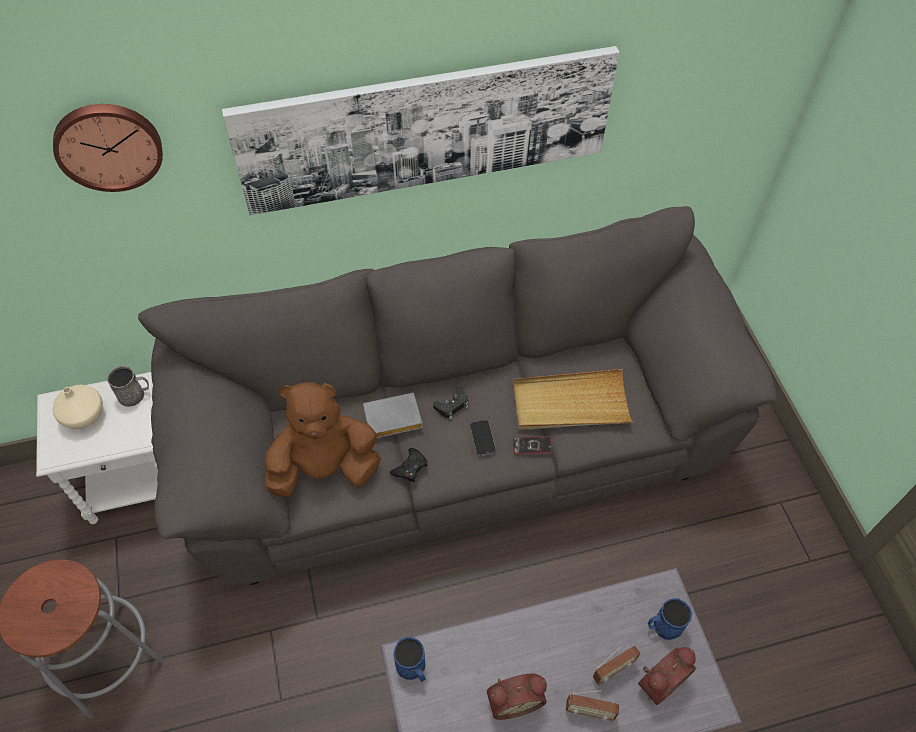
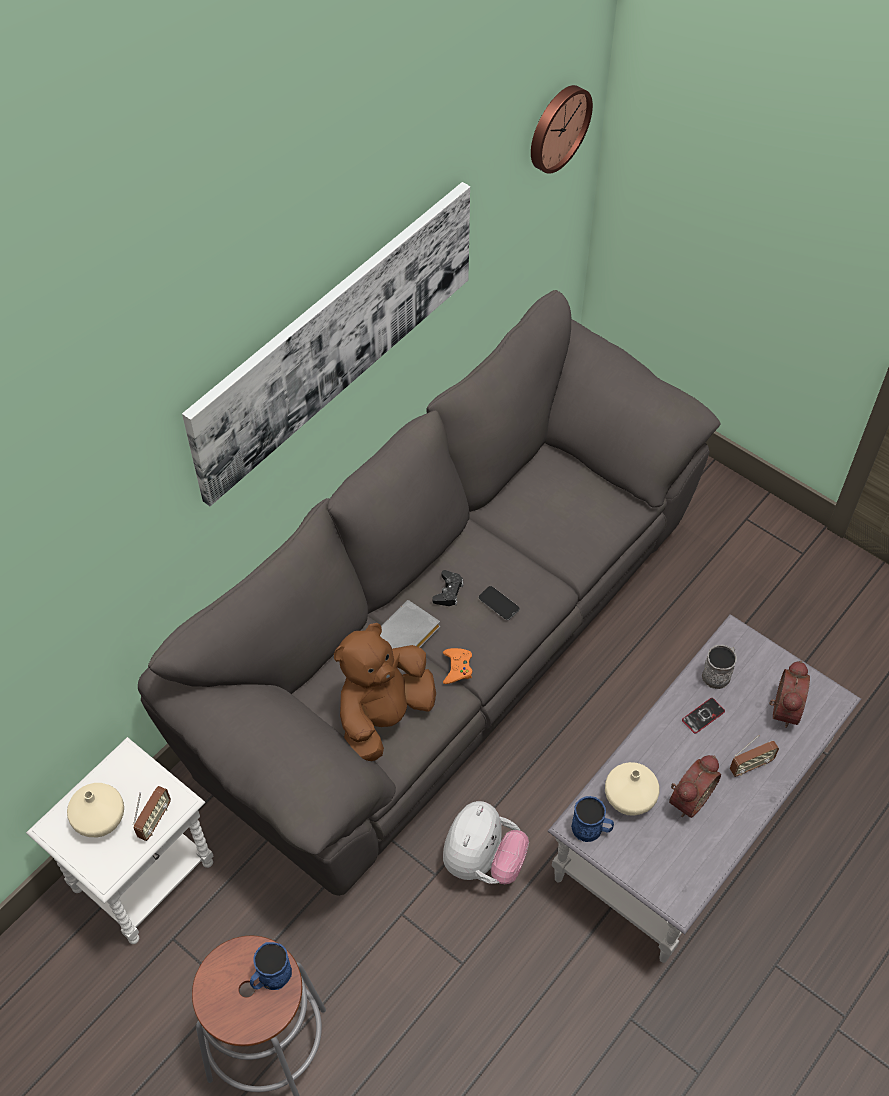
camera: 35 degrees left, 0 degrees up
wall clock [53,104,163,192] -> wall clock moved to [531,85,593,174]
grey mug [107,366,149,407] -> grey mug moved to [702,644,737,689]
black game controller [390,448,428,482] -> orange game controller [443,648,472,684]
beige tray [513,369,634,430] -> none
phone [513,437,552,454] -> phone moved to [682,698,725,734]
radio [593,646,641,685] -> radio moved to [133,786,171,841]
blue mug [648,598,693,640] -> blue mug moved to [250,942,292,990]
none -> plush toy [443,801,529,884]
none -> beige vase [605,762,660,816]

